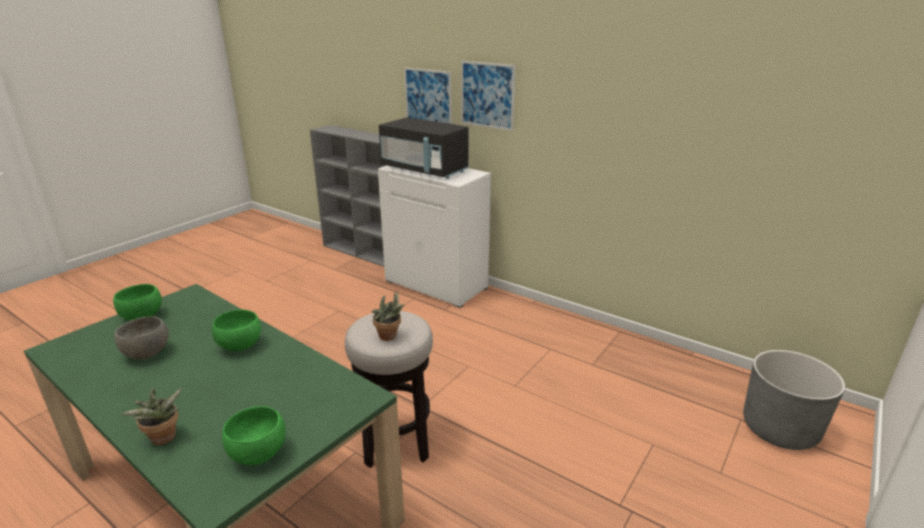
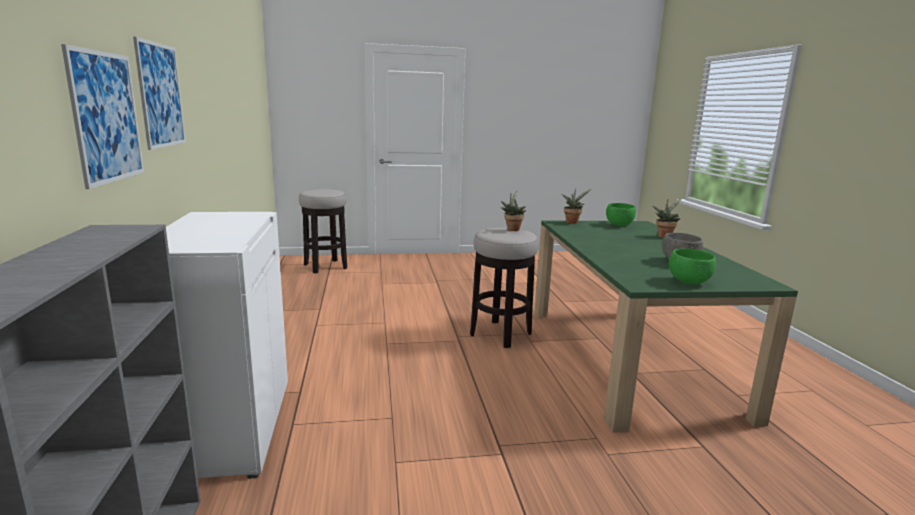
camera: 135 degrees left, 10 degrees down
green bowl [212,310,261,351] -> none
black microwave [379,117,469,179] -> none
grey planter [743,350,845,450] -> stool [299,189,347,273]
none -> potted plant [561,189,591,224]

